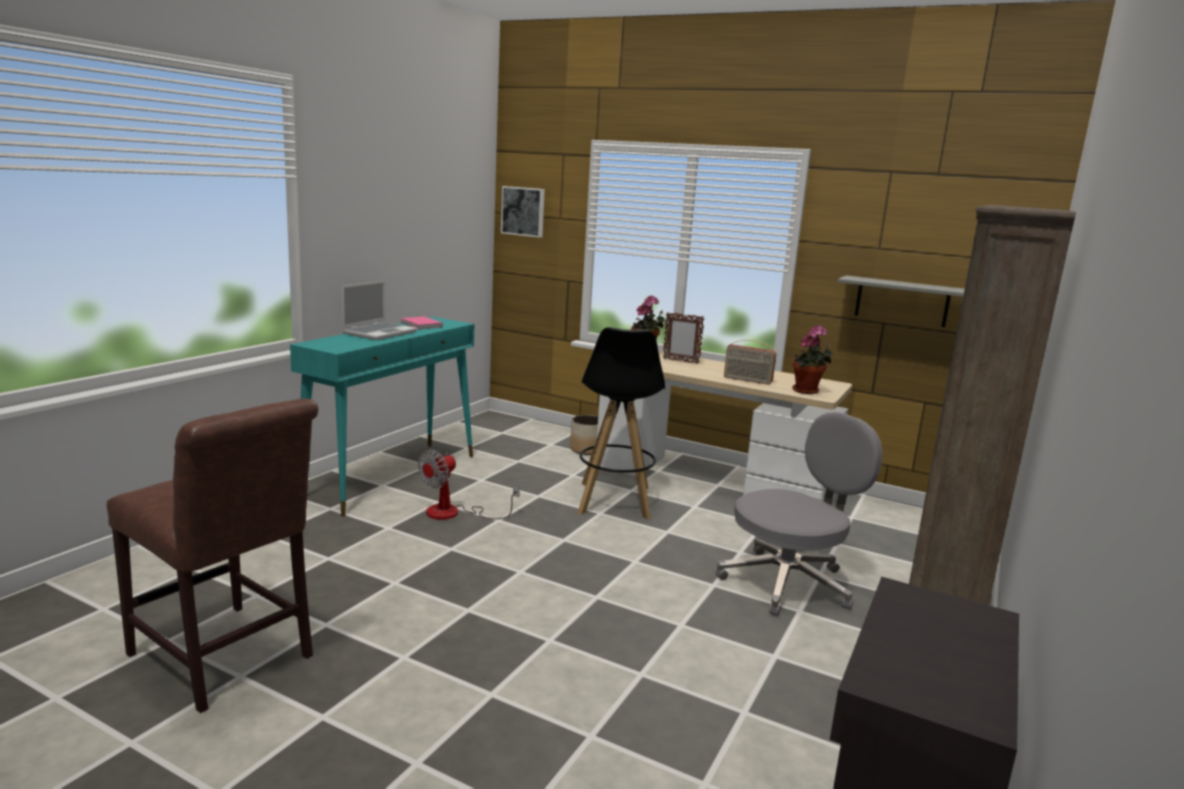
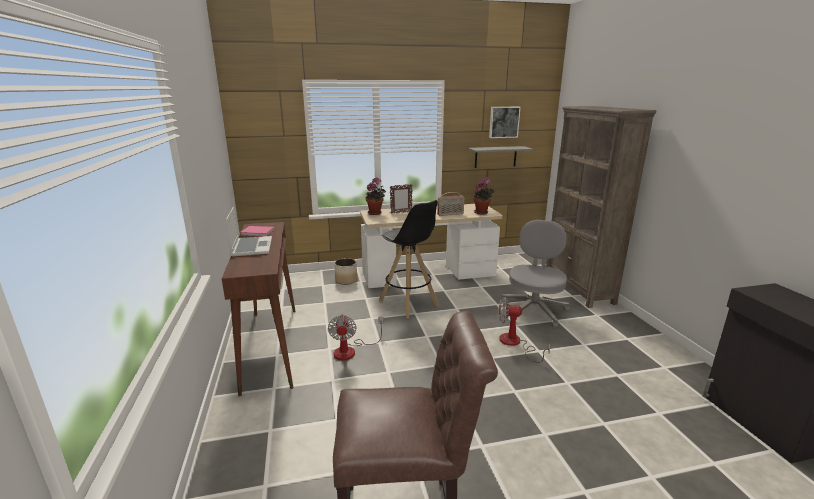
camera: 40 degrees left, 5 degrees up
turquoise console table [290,317,474,517] -> brown console table [222,222,296,396]
picture [501,186,545,238] -> picture moved to [489,107,521,138]
none -> fan [499,297,550,363]

